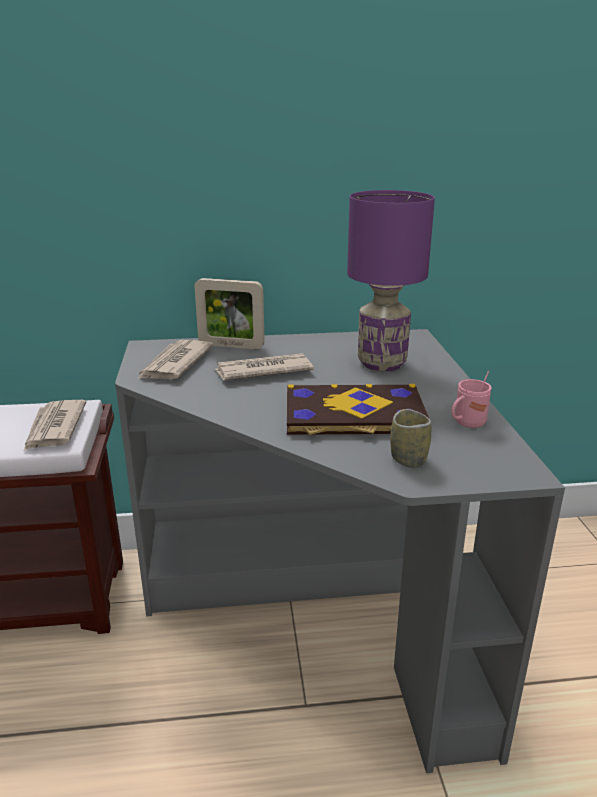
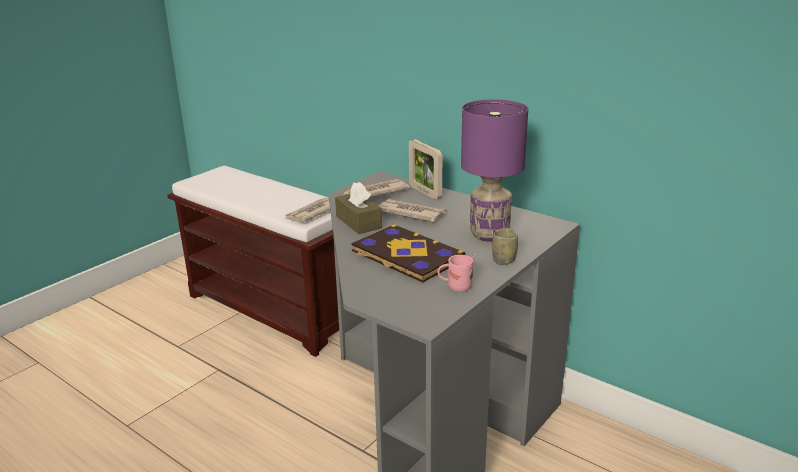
camera: 45 degrees right, 0 degrees up
cup [390,409,431,468] -> cup moved to [492,228,518,265]
none -> brown tissue box [335,182,382,234]

